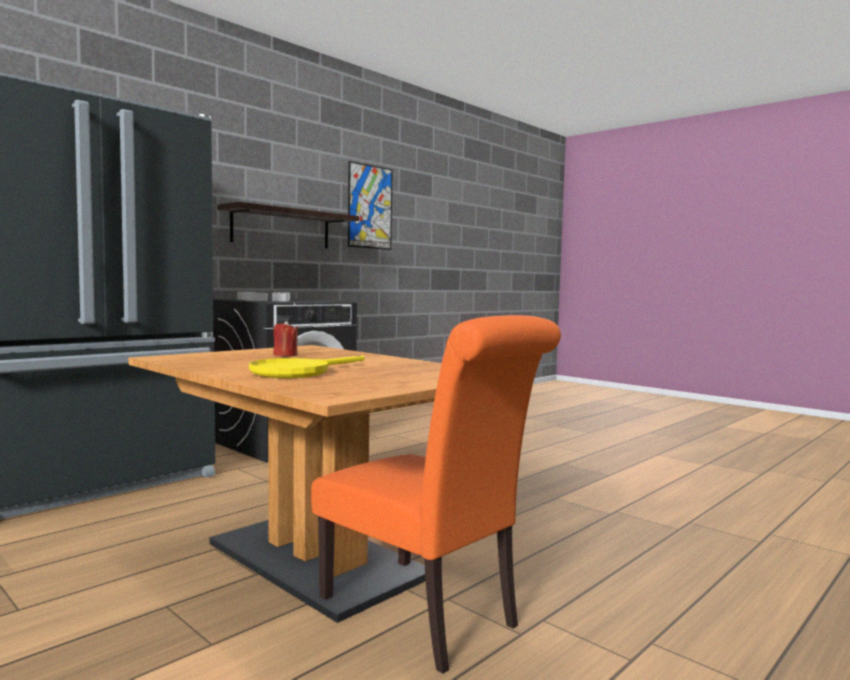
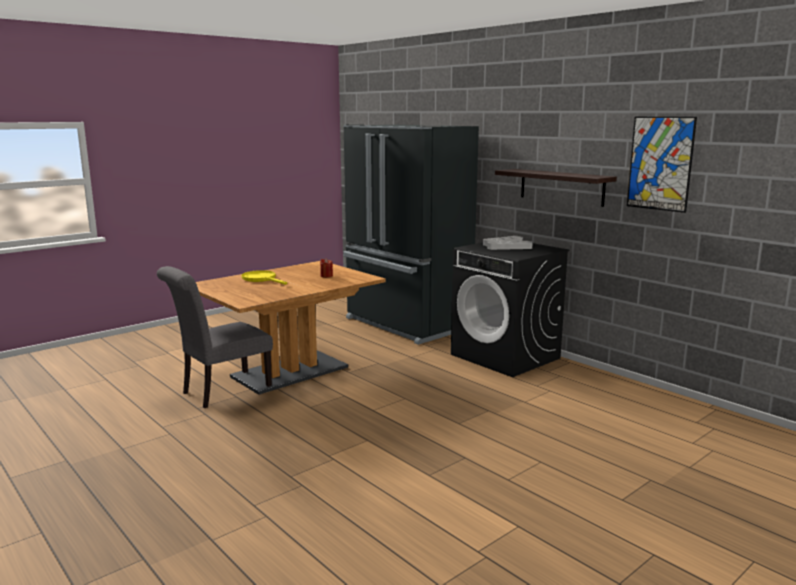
camera: 95 degrees right, 10 degrees up
orange chair [311,315,561,674] -> grey chair [157,266,273,408]

